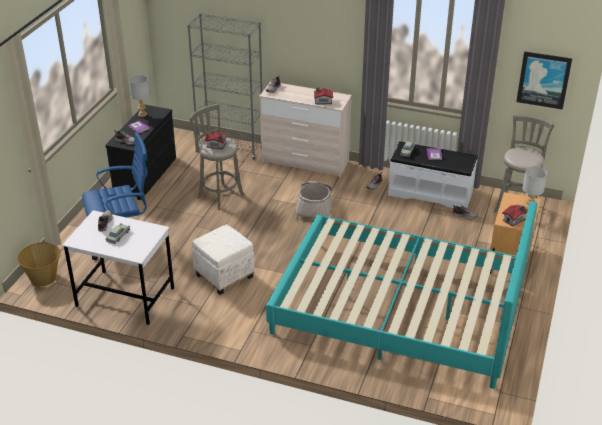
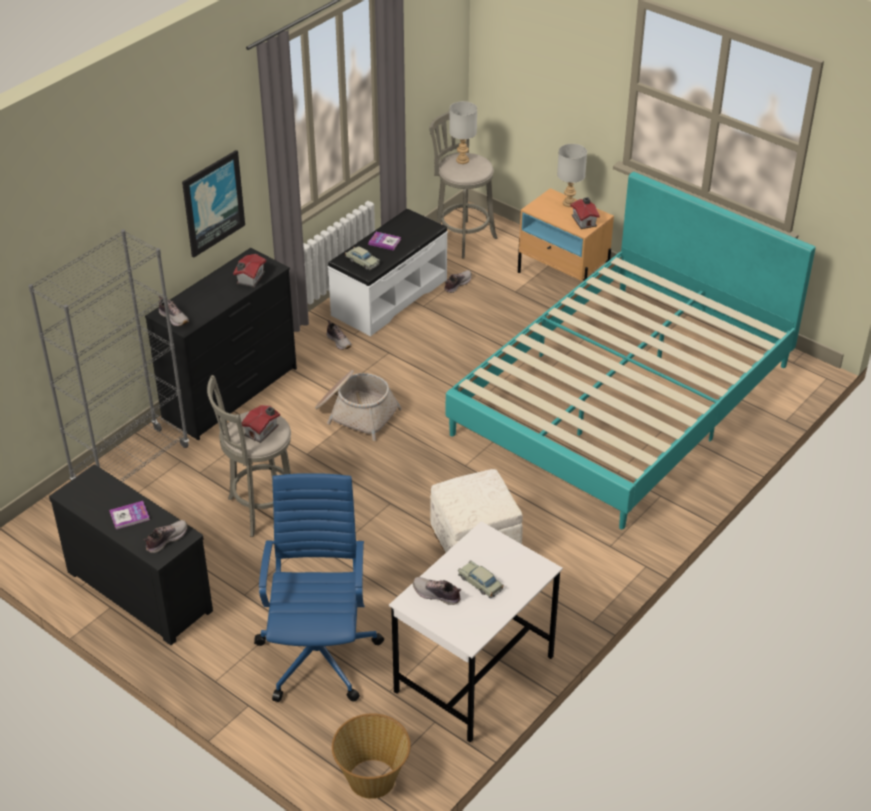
camera: 70 degrees left, 5 degrees up
grey table lamp [129,75,150,117] -> grey table lamp moved to [449,101,477,164]
beige dresser [259,82,352,177] -> black dresser [145,248,297,440]
picture [516,51,572,110] -> picture moved to [182,150,245,258]

